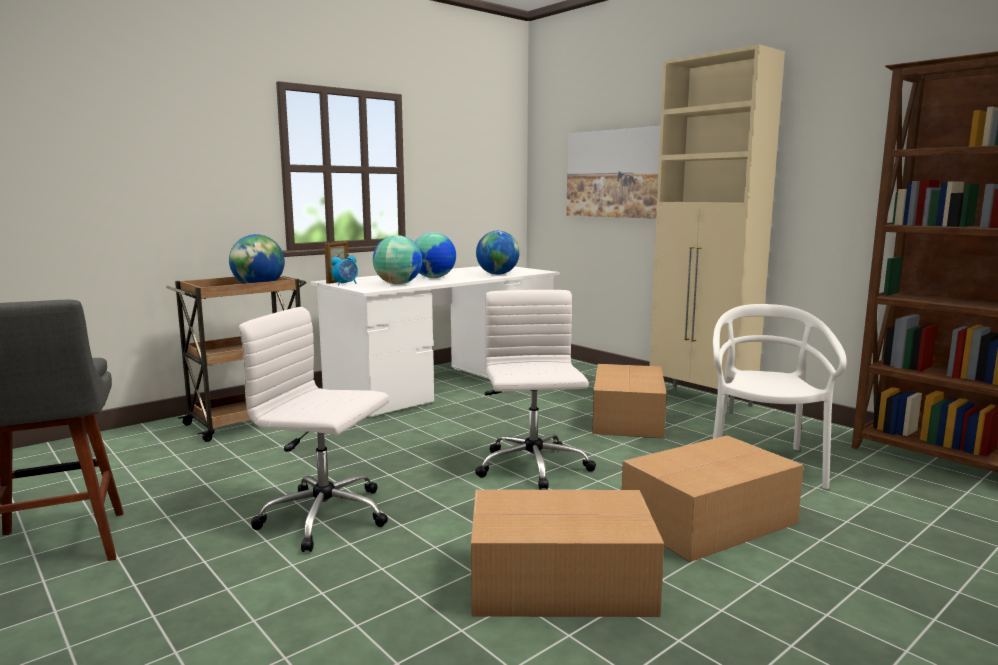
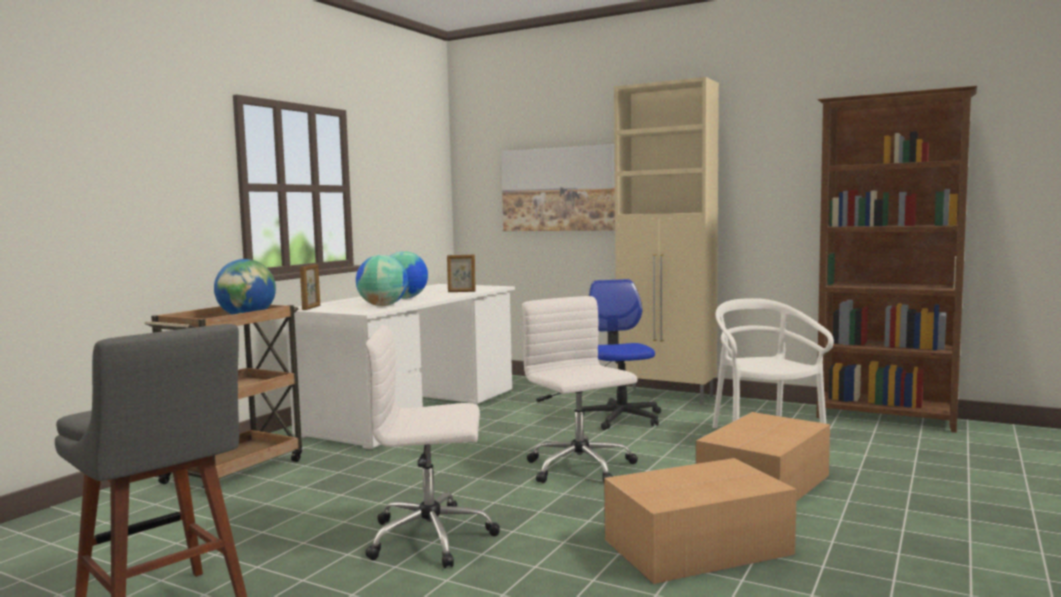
camera: 20 degrees left, 5 degrees down
alarm clock [331,251,358,285] -> none
globe [476,231,520,275] -> picture frame [447,255,476,292]
cardboard box [592,364,667,438] -> office chair [582,279,661,430]

